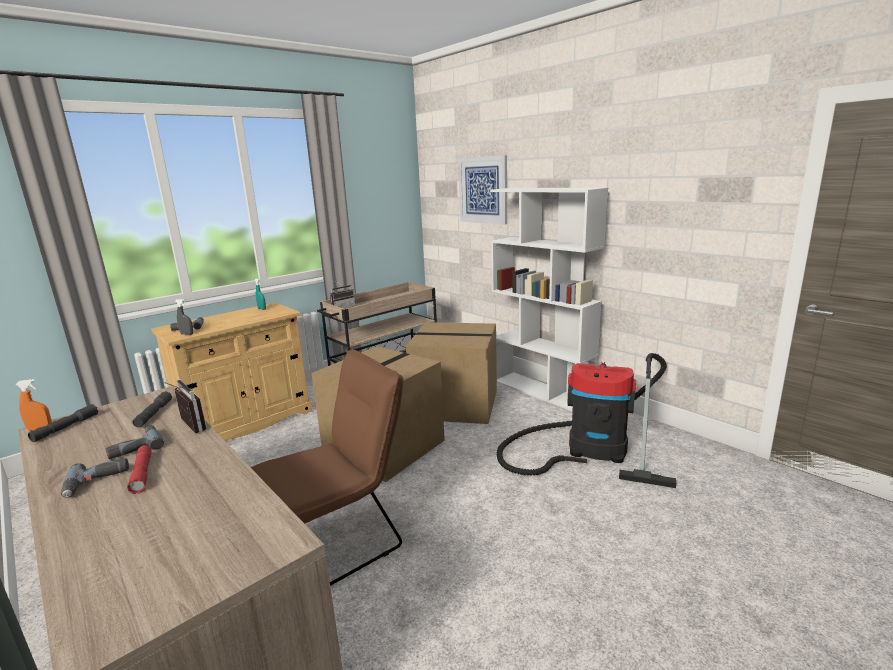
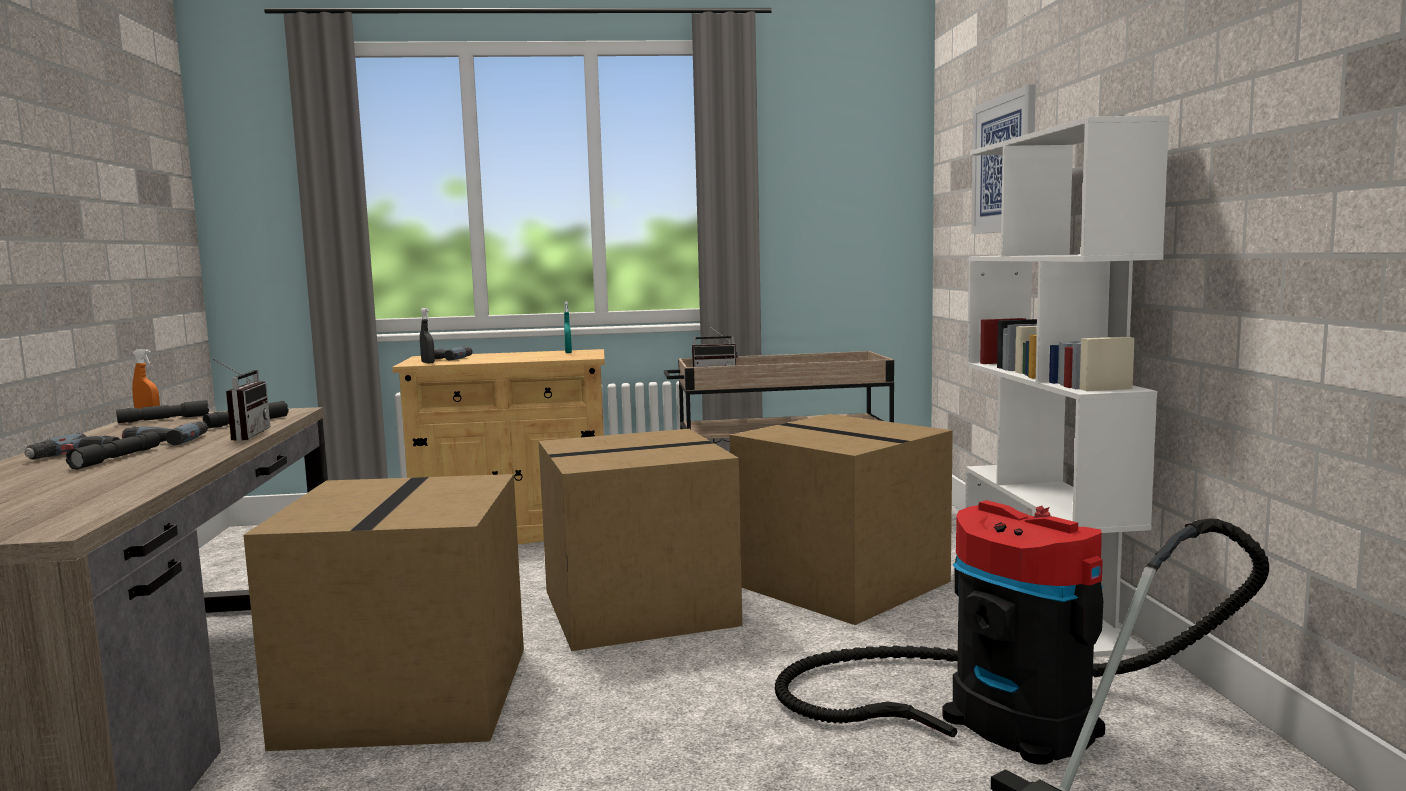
camera: 35 degrees right, 10 degrees down
red flashlight [127,445,151,494] -> grey flashlight [66,431,160,470]
brown chair [251,350,403,586] -> cardboard box [243,474,524,751]

